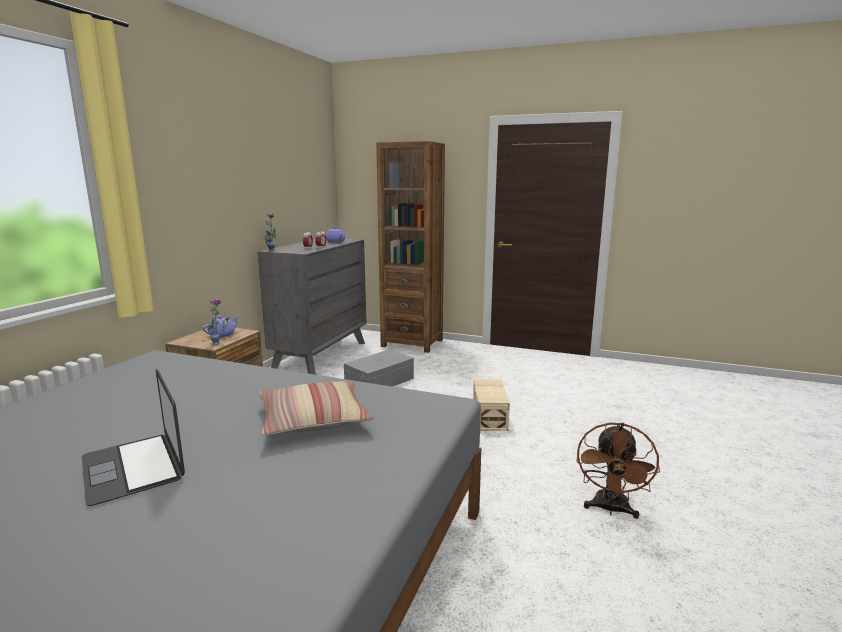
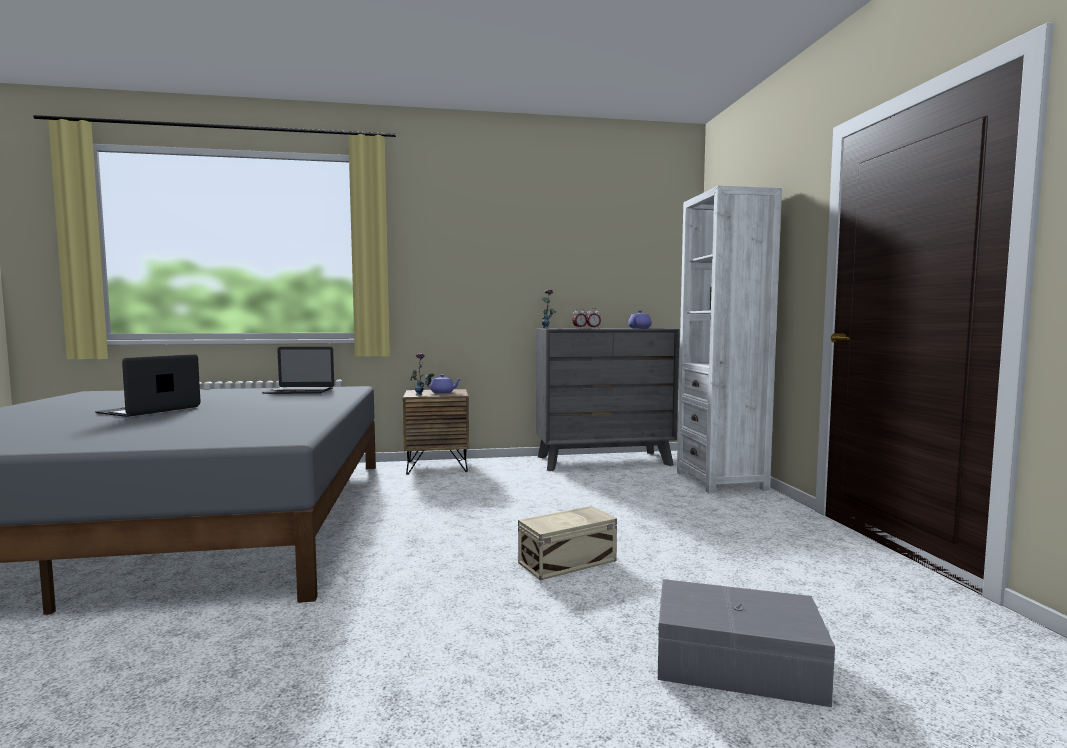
camera: 60 degrees right, 10 degrees down
pillow [259,380,374,436] -> none
grey storage box [344,350,414,387] -> grey storage box moved to [658,579,835,707]
brown bookcase [376,141,445,353] -> white bookcase [677,185,782,494]
brown fan [576,422,660,519] -> none
none -> laptop [262,347,334,394]

